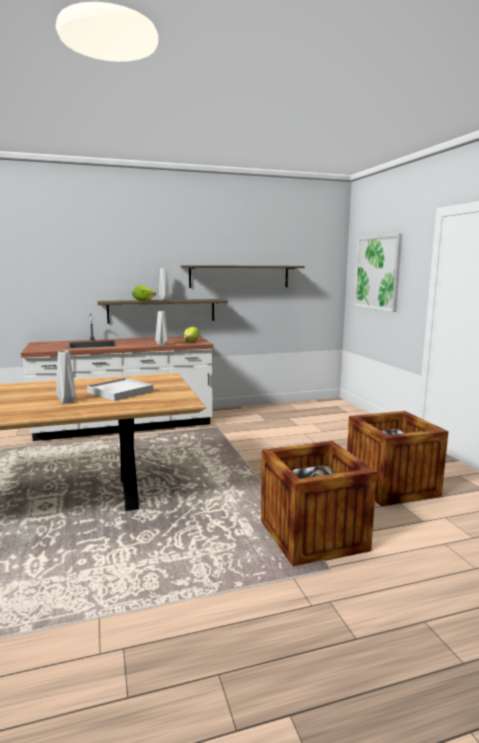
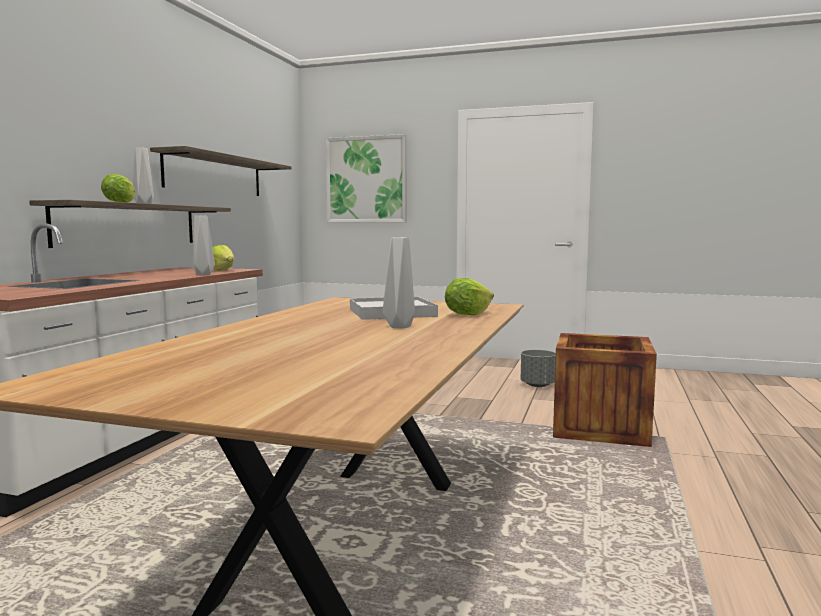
camera: 55 degrees left, 5 degrees down
crate [347,411,449,506] -> grey planter [521,350,556,387]
none -> lettuce [445,278,494,316]

